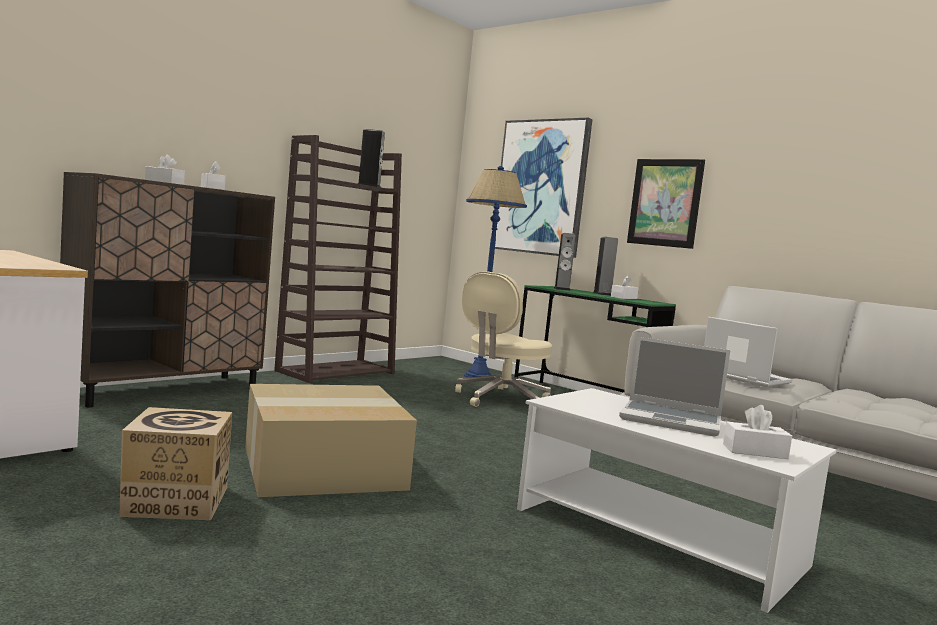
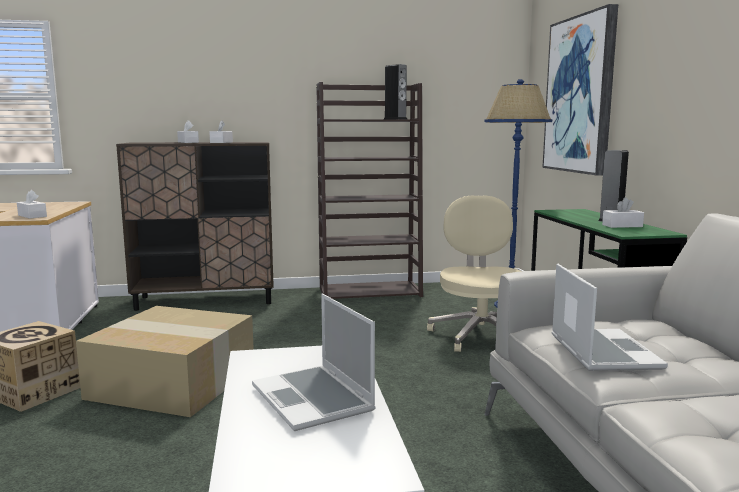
camera: 40 degrees right, 5 degrees up
beige office chair [455,272,552,407] -> beige office chair turned 105 degrees clockwise [427,195,521,352]
speaker [554,233,576,291] -> none
picture [627,159,705,249] -> none
white tissue box [723,405,792,459] -> white tissue box moved to [17,190,47,219]

